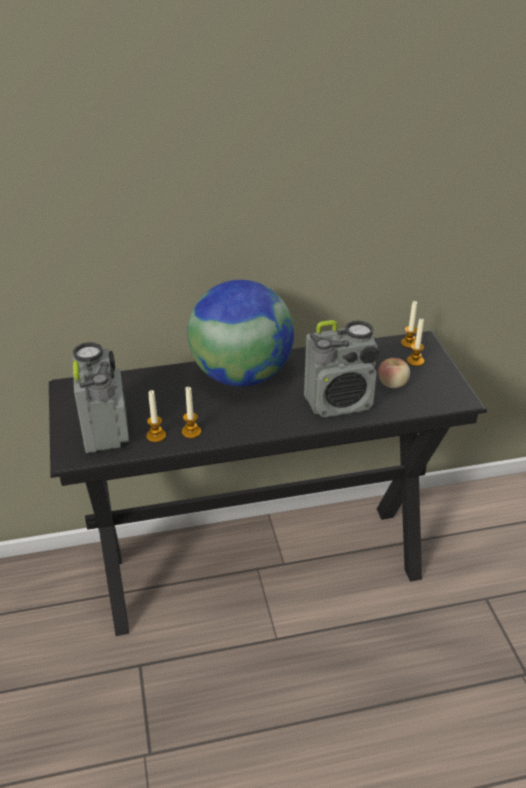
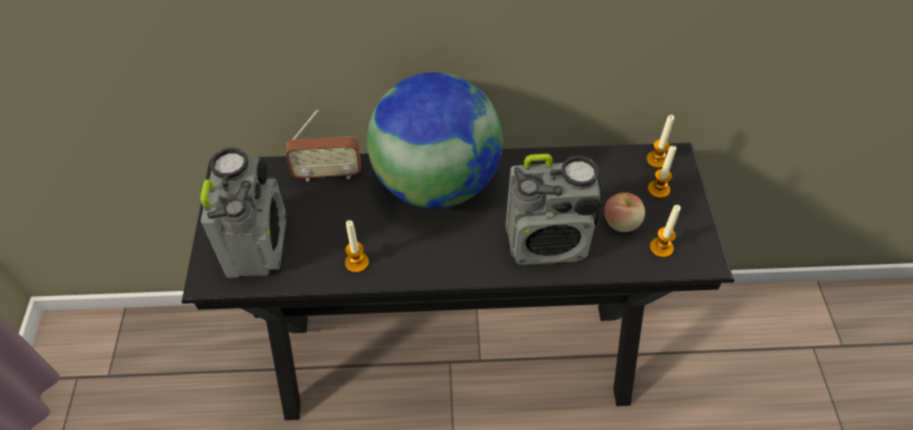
camera: 10 degrees right, 15 degrees up
candle [146,390,166,442] -> candle moved to [650,205,681,258]
none -> radio [286,109,361,182]

